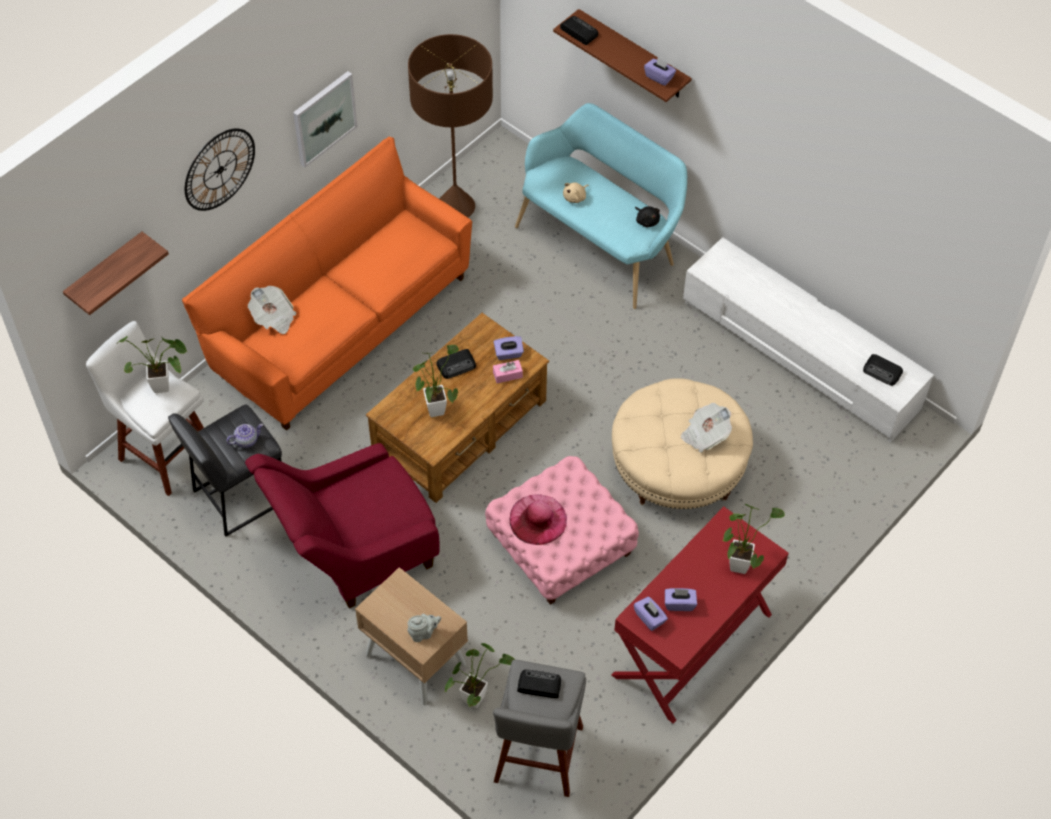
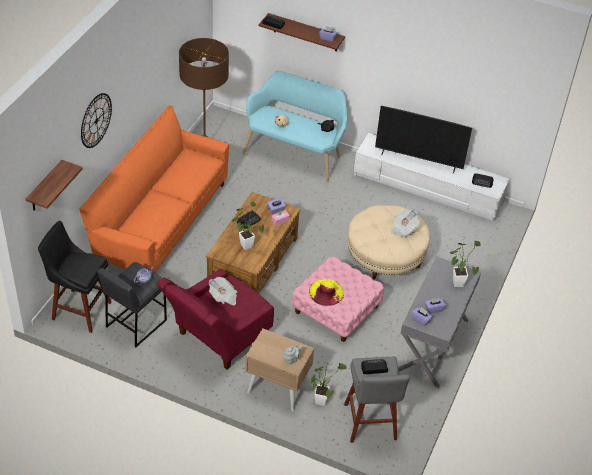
camera: 20 degrees left, 10 degrees down
white stool [86,321,204,496] -> black stool [38,221,112,333]
potted plant [117,336,188,393] -> none
newspaper [248,286,296,334] -> newspaper moved to [209,277,237,305]
picture [293,71,357,168] -> none
pink hat [510,494,567,545] -> yellow hat [309,279,344,306]
red console table [612,506,789,723] -> grey console table [398,256,481,388]
none -> television [375,106,472,174]

